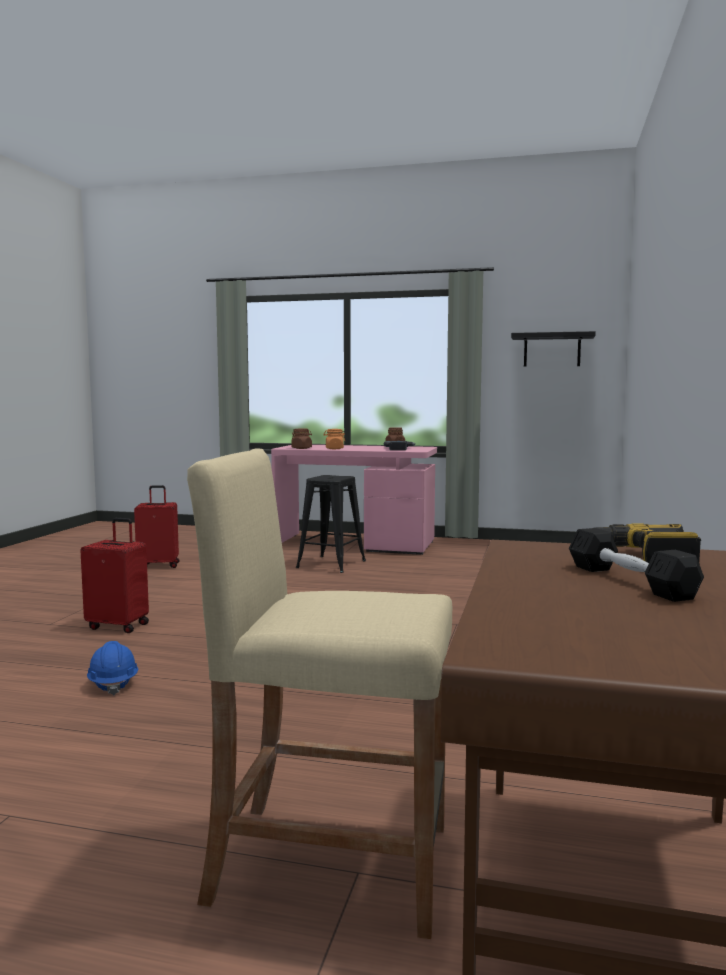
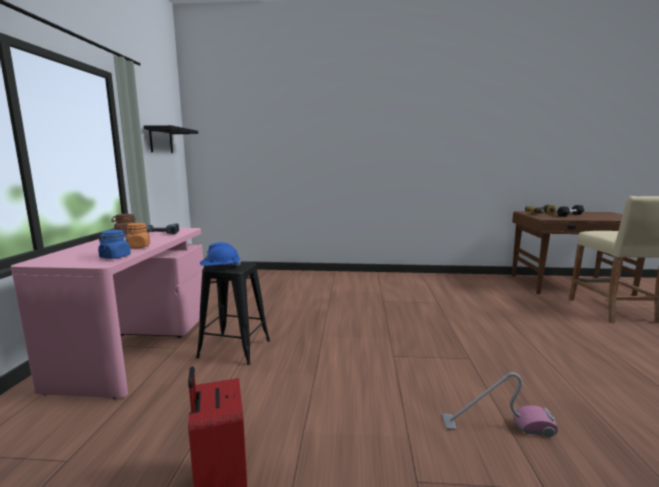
camera: 100 degrees left, 5 degrees up
red suitcase [80,518,149,633] -> vacuum cleaner [442,372,558,437]
blue hard hat [87,641,138,695] -> blue hard hat moved to [200,242,241,267]
brown jar [291,429,312,449] -> blue jar [98,230,131,259]

